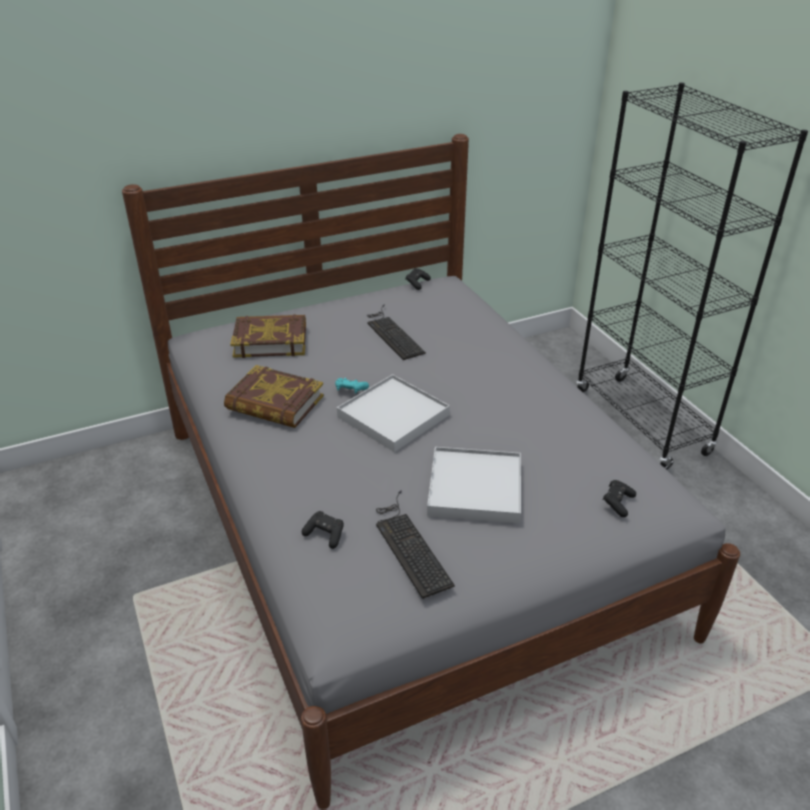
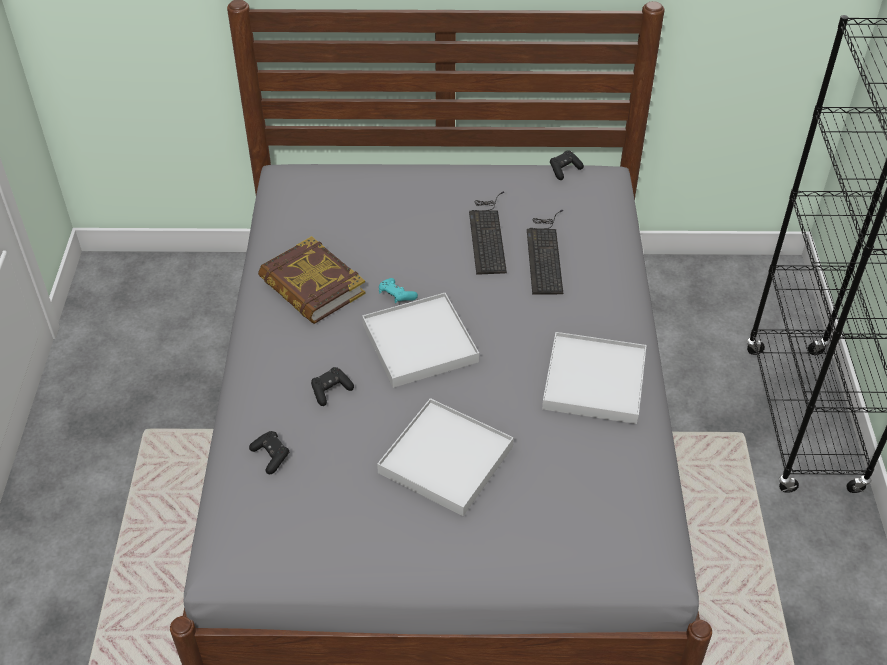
camera: 25 degrees right, 10 degrees up
book [230,314,306,358] -> none
keyboard [376,491,455,599] -> keyboard moved to [527,210,563,295]
black game controller [602,480,636,517] -> black game controller moved to [311,367,354,406]
none -> white tray [542,332,647,424]

